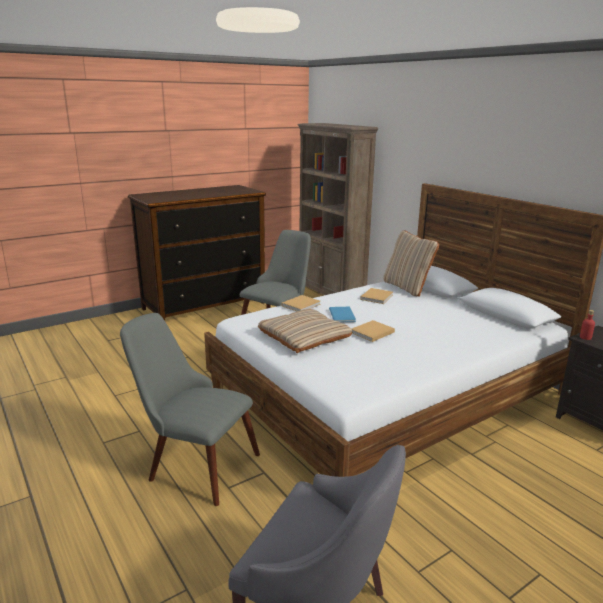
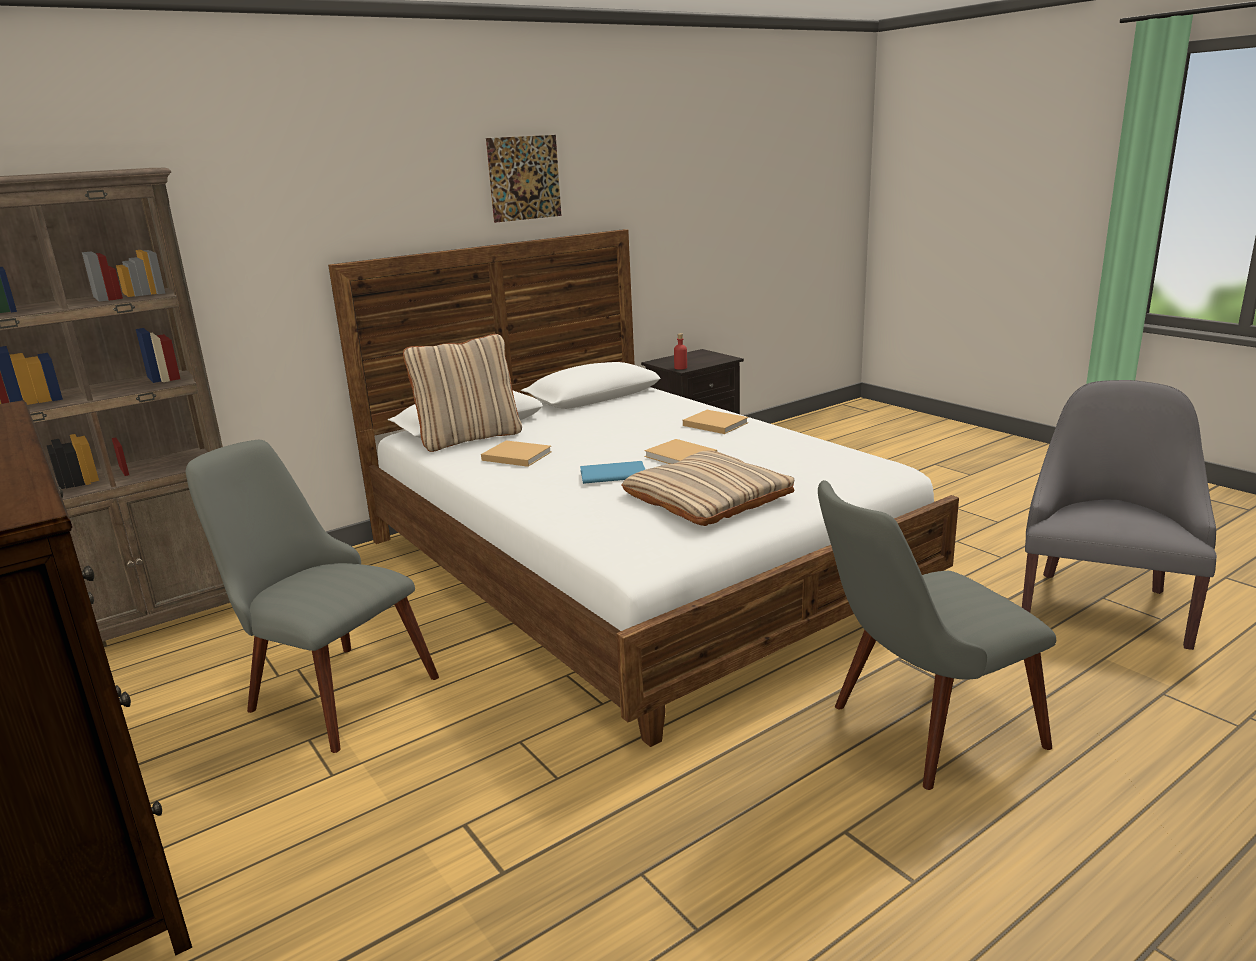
camera: 90 degrees left, 0 degrees up
grey chair [120,313,260,506] -> grey chair turned 45 degrees clockwise [818,480,1056,790]
beige book [282,295,321,311] -> beige book moved to [683,410,748,434]
none -> picture [486,135,562,223]

